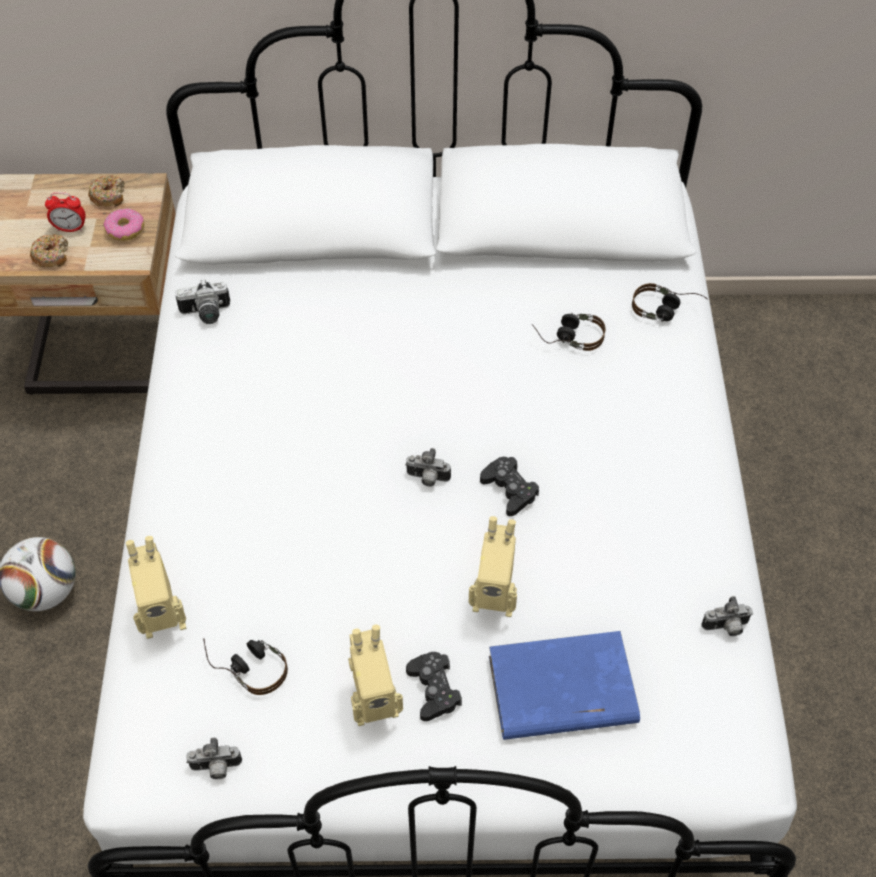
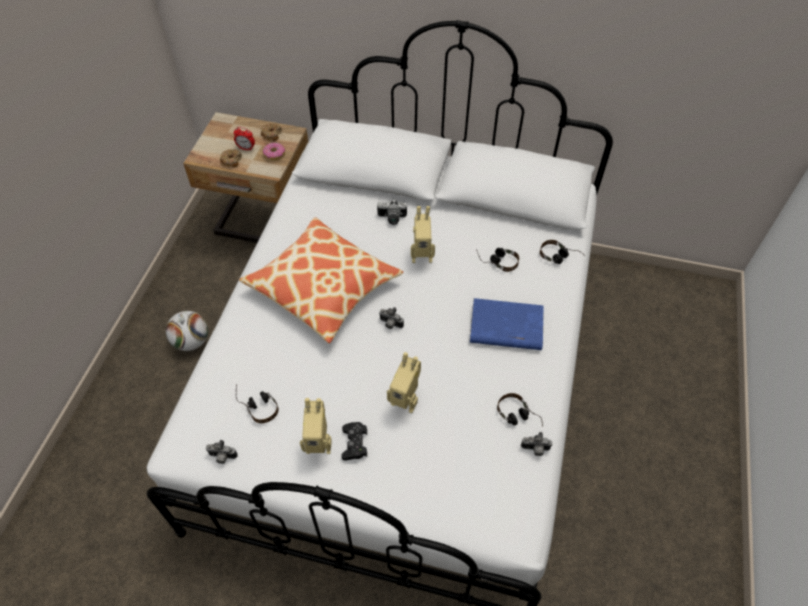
camera: 15 degrees right, 0 degrees up
toy robot [126,536,186,639] -> toy robot moved to [411,206,435,263]
camera [175,280,230,324] -> camera moved to [377,199,407,225]
black game controller [480,457,539,516] -> none
blue book [489,631,640,740] -> blue book moved to [470,298,544,350]
none -> pillow [239,217,403,344]
none -> headphones [497,393,543,427]

